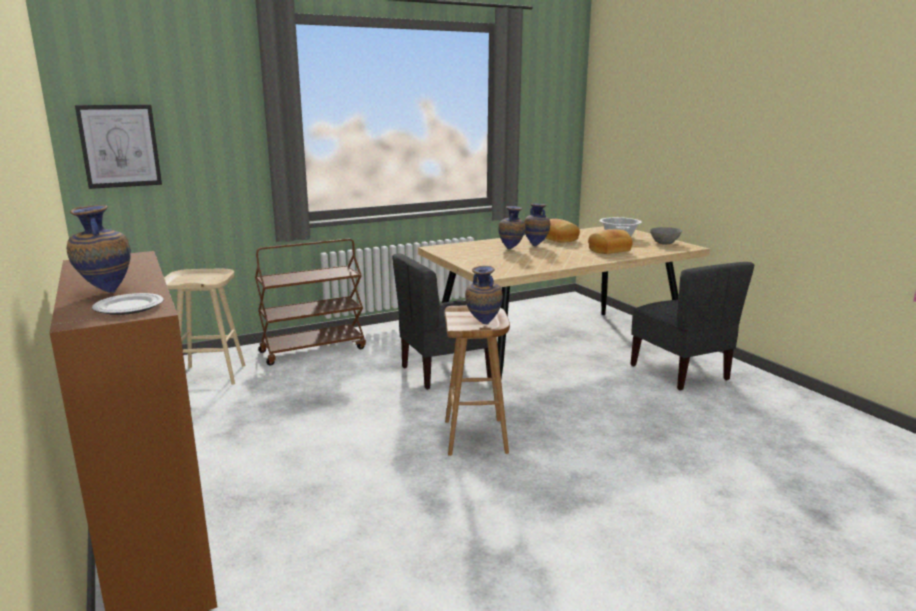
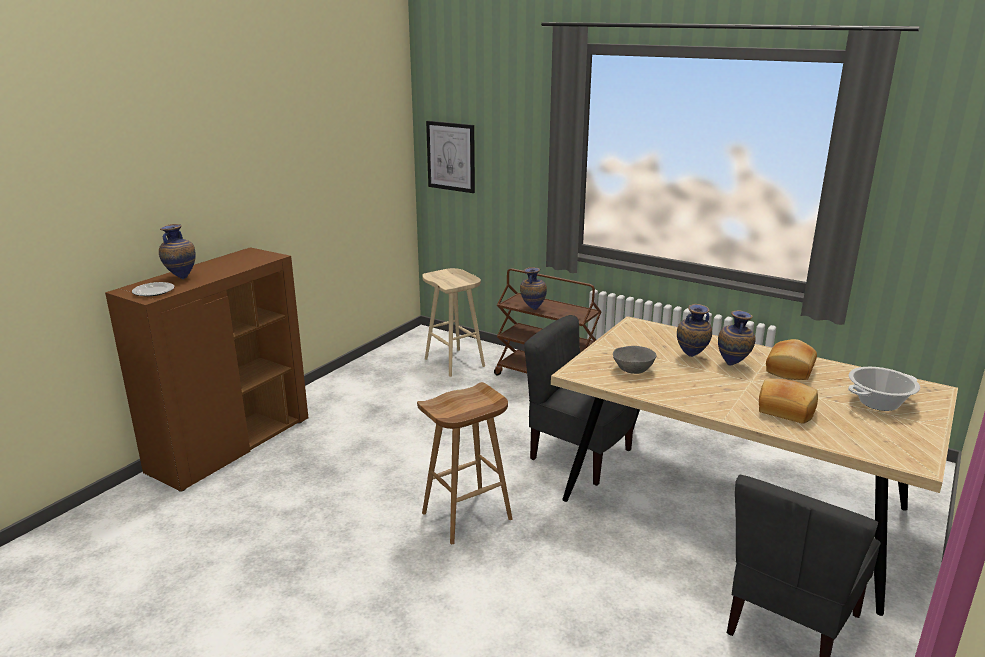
camera: 60 degrees right, 5 degrees up
vase [465,266,503,324] -> vase moved to [520,267,547,310]
grey bowl [650,227,682,244] -> grey bowl moved to [613,346,656,374]

